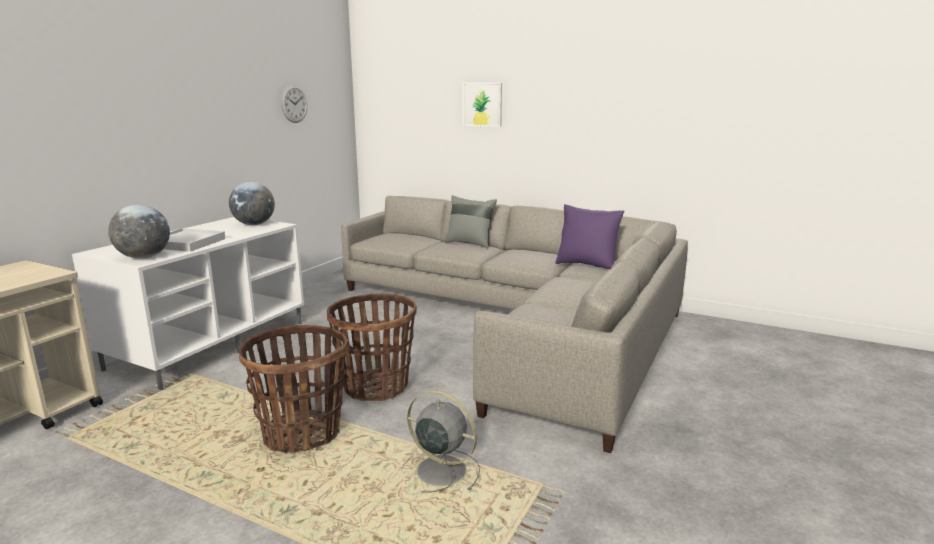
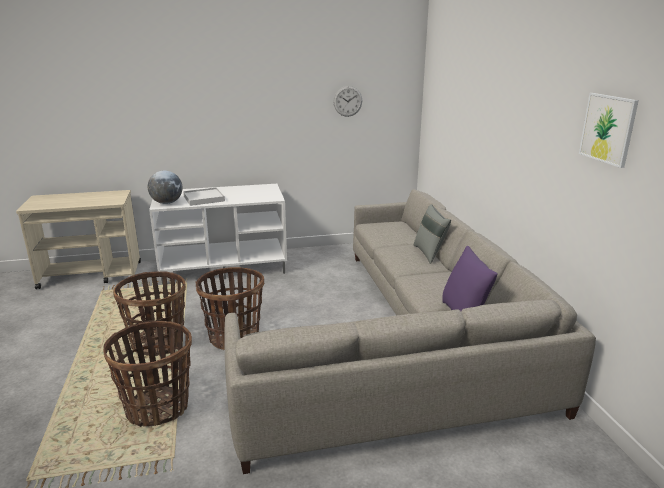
camera: 50 degrees right, 5 degrees up
globe [229,182,275,225] -> none
grey fan [401,390,480,493] -> basket [103,321,192,427]
picture [463,83,502,127] -> picture moved to [579,93,639,168]

